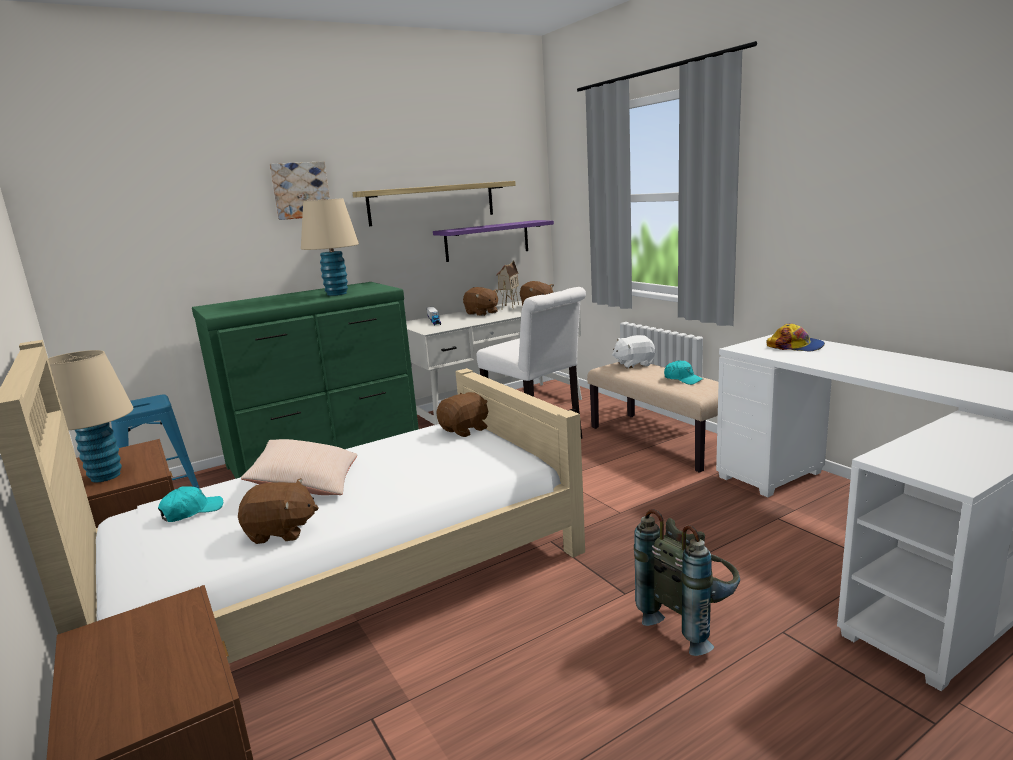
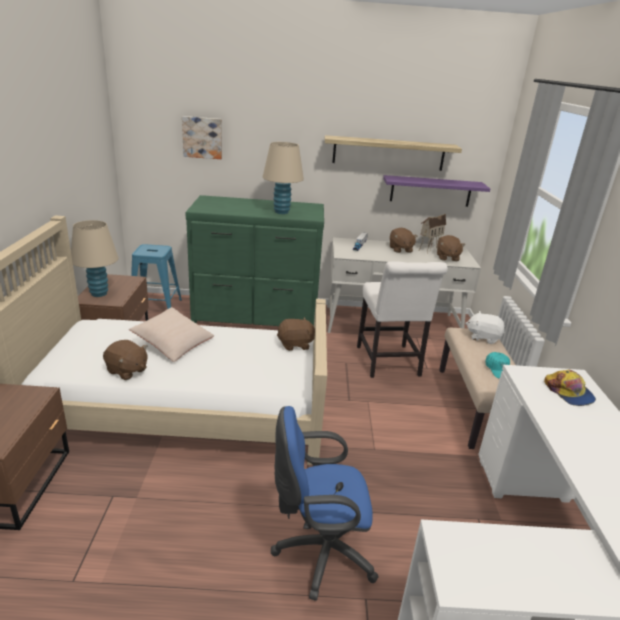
camera: 30 degrees right, 10 degrees up
turquoise cap [158,486,223,522] -> none
picture [269,161,330,220] -> picture moved to [182,116,222,159]
grey backpack [634,509,740,656] -> blue office chair [271,406,379,601]

